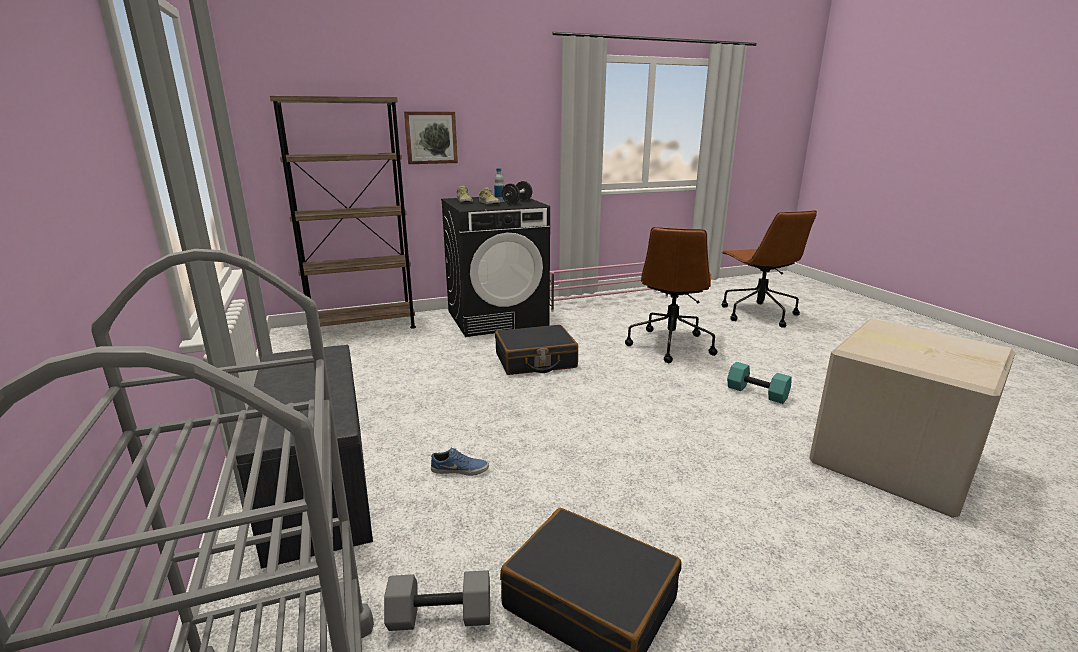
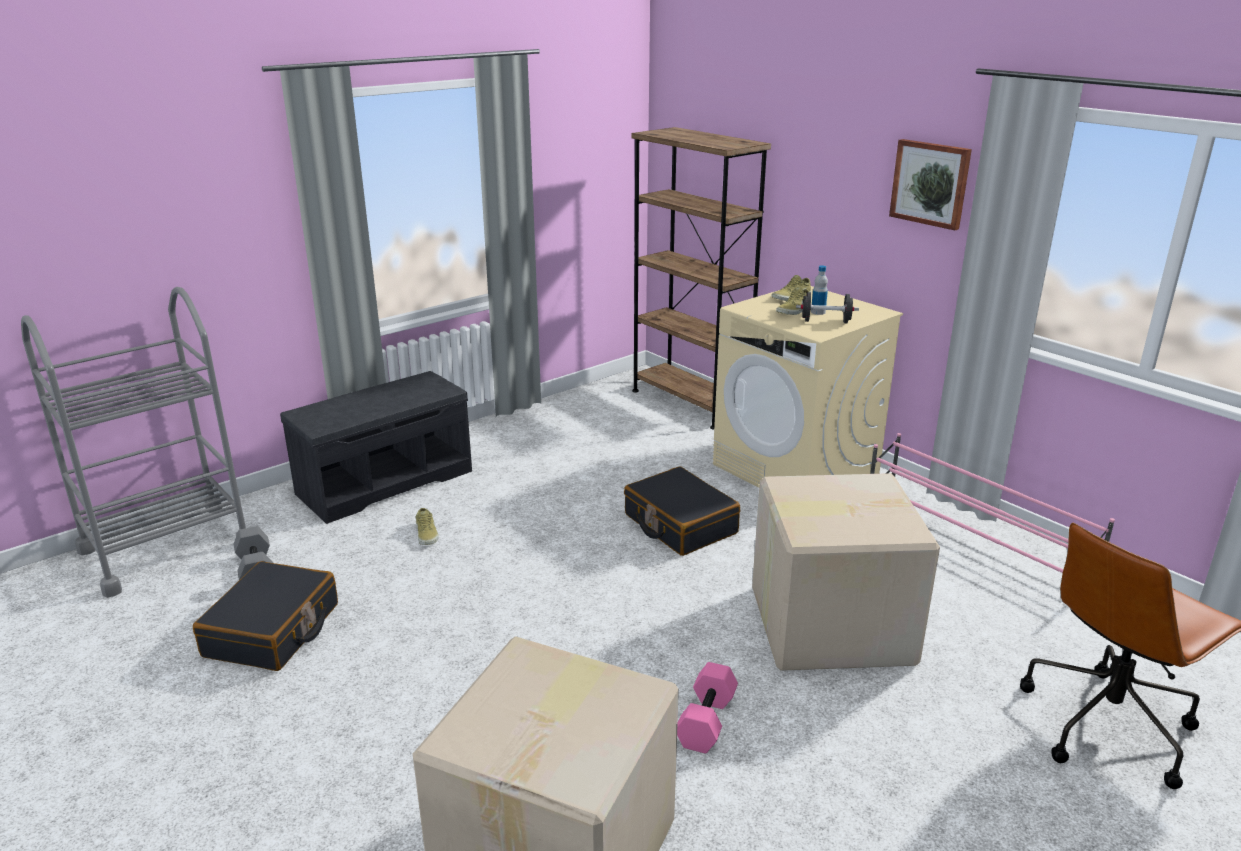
camera: 70 degrees right, 5 degrees up
picture [404,111,458,164] -> picture moved to [889,139,972,230]
blue shoe [431,447,489,476] -> beige shoe [415,508,438,545]
black washing machine [441,197,550,337] -> beige washing machine [713,286,903,487]
brown office chair [625,227,717,363] -> cardboard box [752,473,940,671]
turquoise dumbbell [727,362,791,404] -> pink dumbbell [677,662,738,753]

